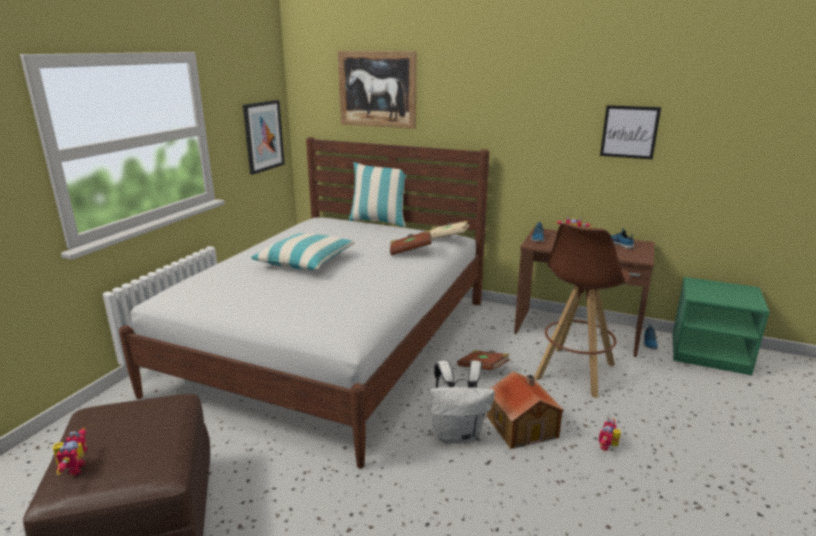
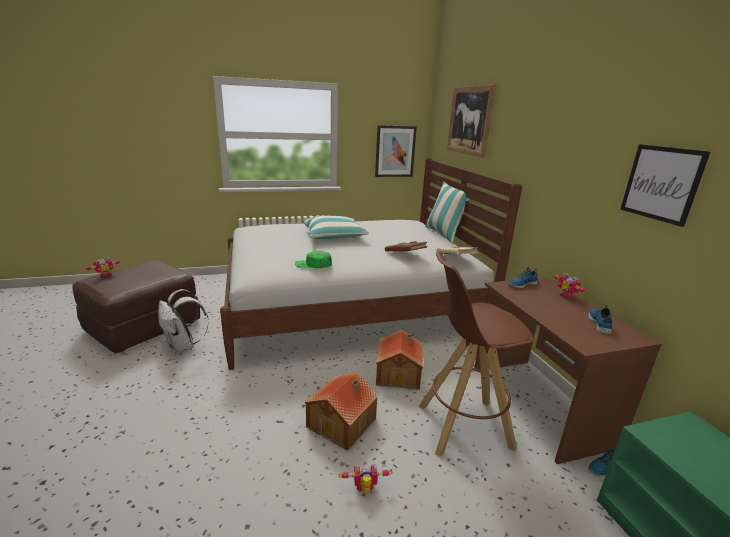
camera: 50 degrees right, 0 degrees up
white backpack [429,360,495,444] -> white backpack moved to [158,289,209,353]
brown book [457,350,510,370] -> toy house [376,329,424,390]
none -> green cap [295,251,332,268]

